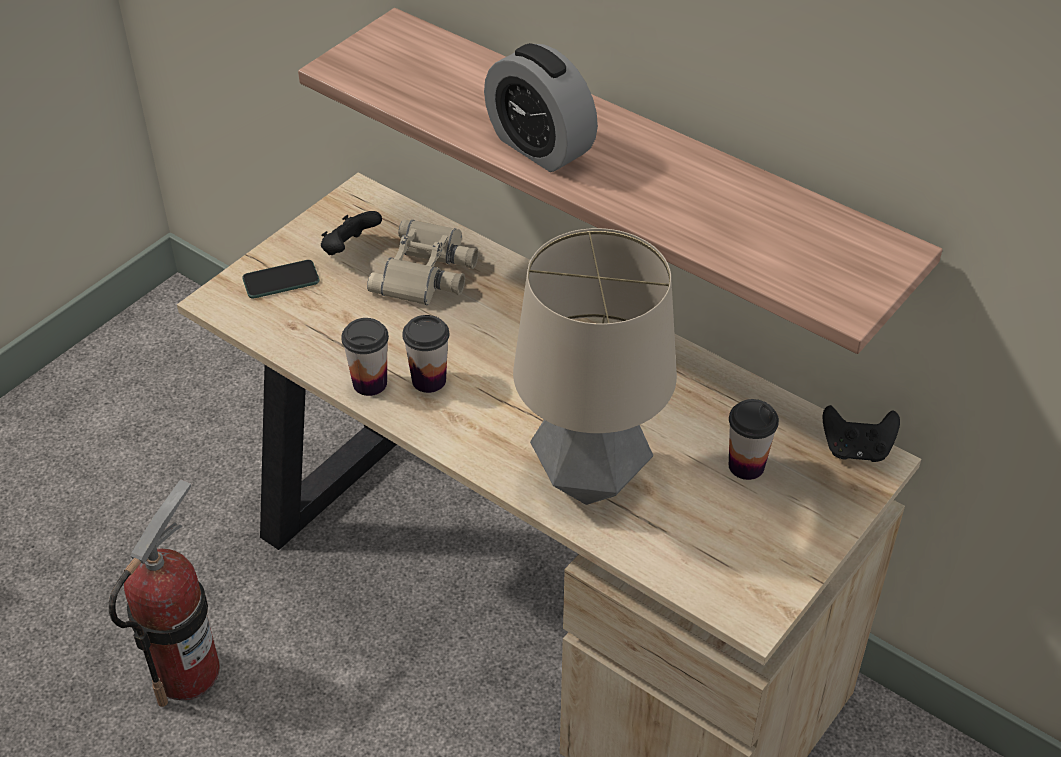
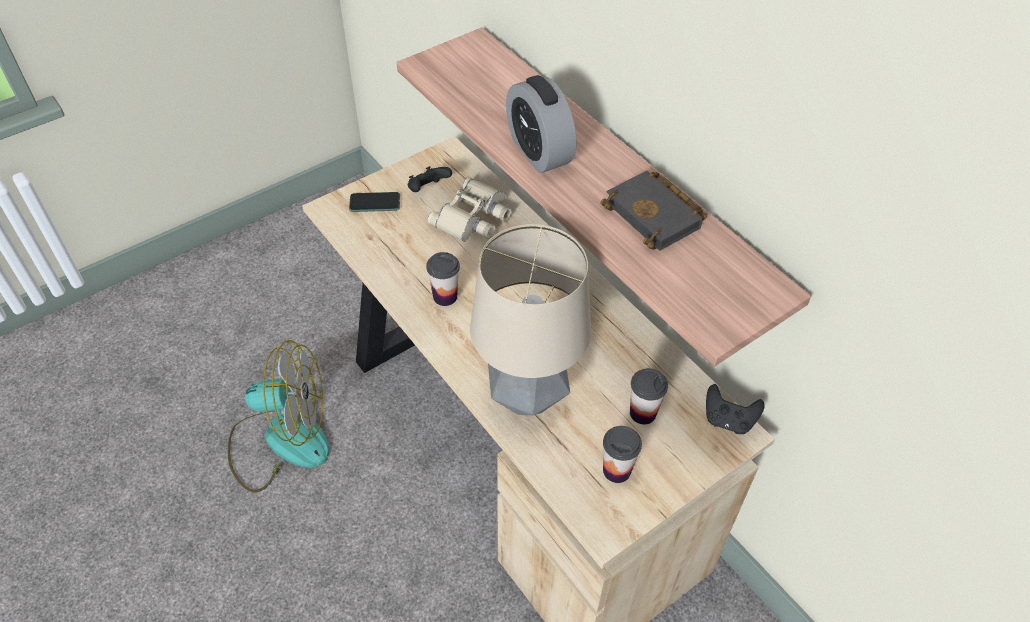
camera: 15 degrees right, 5 degrees up
fire extinguisher [109,479,220,707] -> fan [228,340,330,493]
cup [341,318,389,396] -> cup moved to [603,426,642,483]
none -> black book [601,171,707,251]

